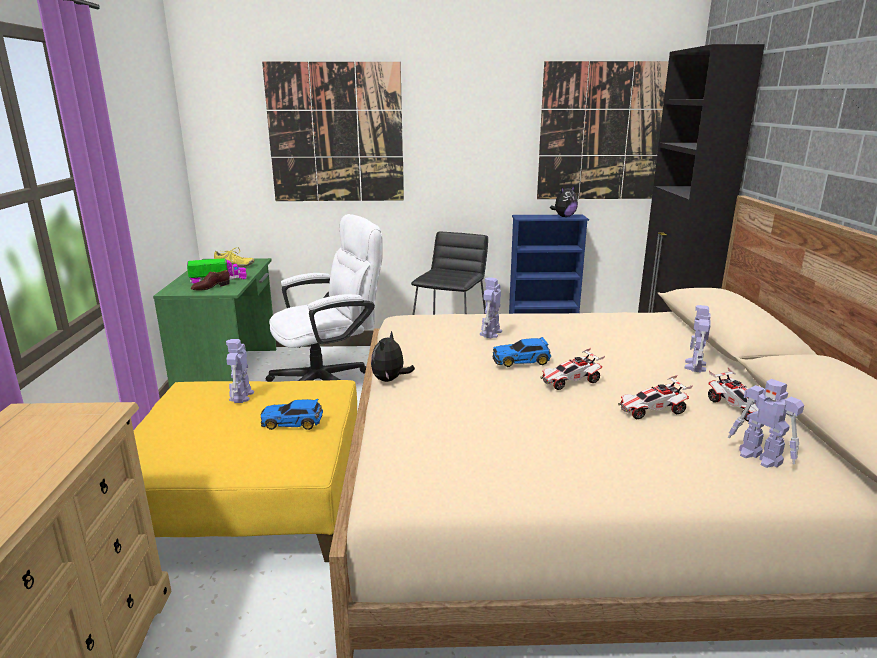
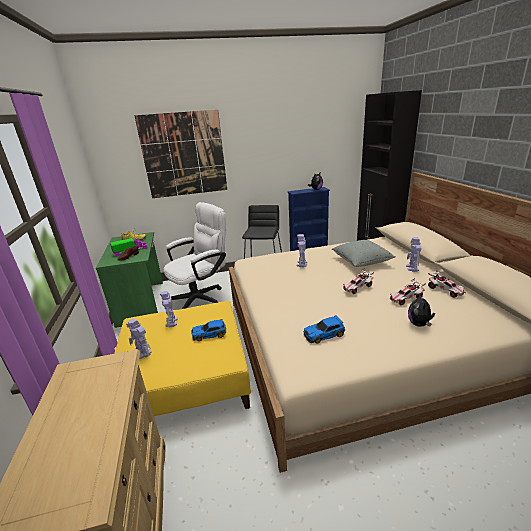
camera: 10 degrees left, 5 degrees up
plush toy [371,331,415,382] -> plush toy moved to [408,293,435,327]
toy car [492,337,551,367] -> toy car moved to [304,315,345,344]
picture [537,61,669,199] -> none
toy robot [728,379,804,468] -> toy robot moved to [126,318,151,359]
none -> grey pillow [332,240,395,267]

